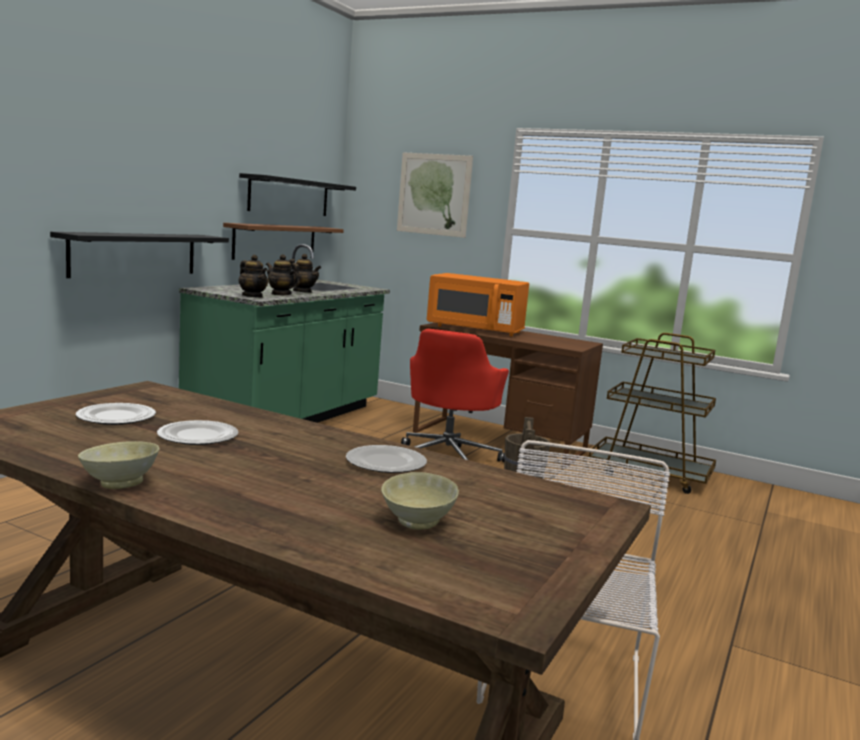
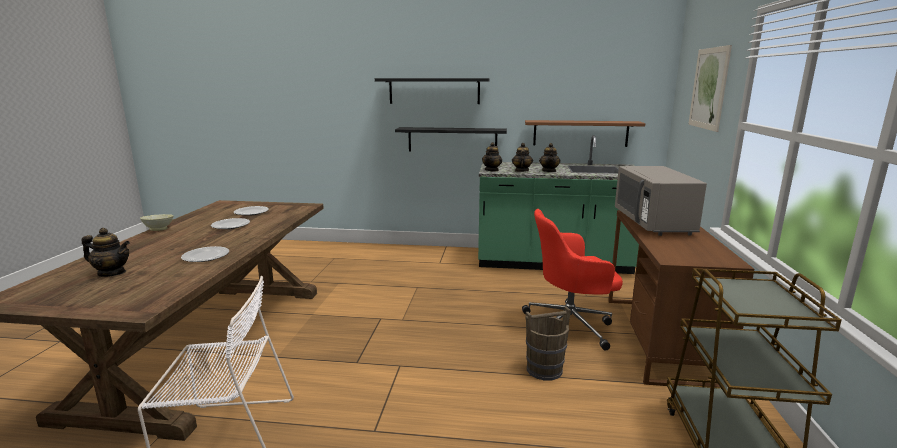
camera: 70 degrees right, 5 degrees up
black shelf [239,173,356,216] -> black shelf moved to [375,78,490,104]
beige bowl [381,472,459,530] -> teapot [82,228,130,277]
orange microwave [427,273,529,337] -> grey microwave [615,166,707,236]

